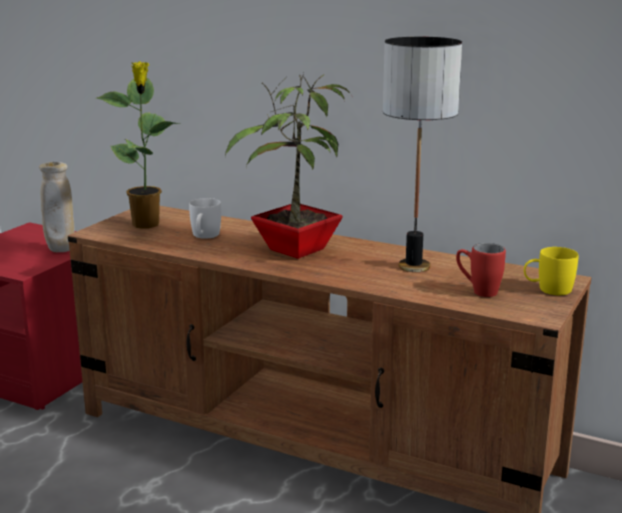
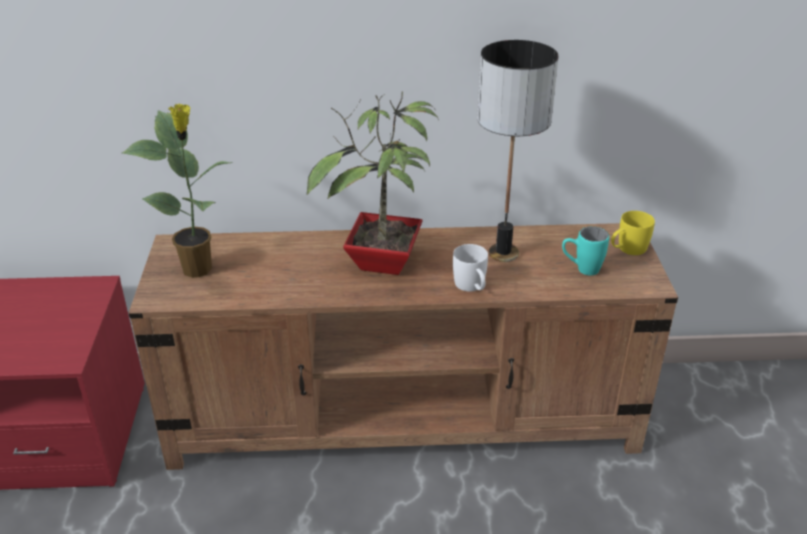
camera: 30 degrees left, 15 degrees up
beige vase [39,162,75,252] -> none
white mug [189,198,221,239] -> white mug moved to [453,244,488,292]
red mug [456,243,506,297] -> turquoise mug [562,226,609,276]

